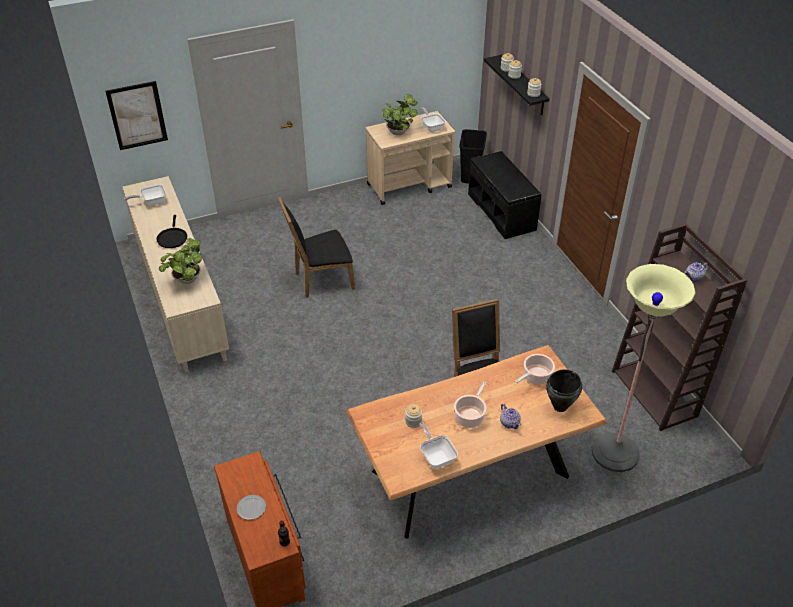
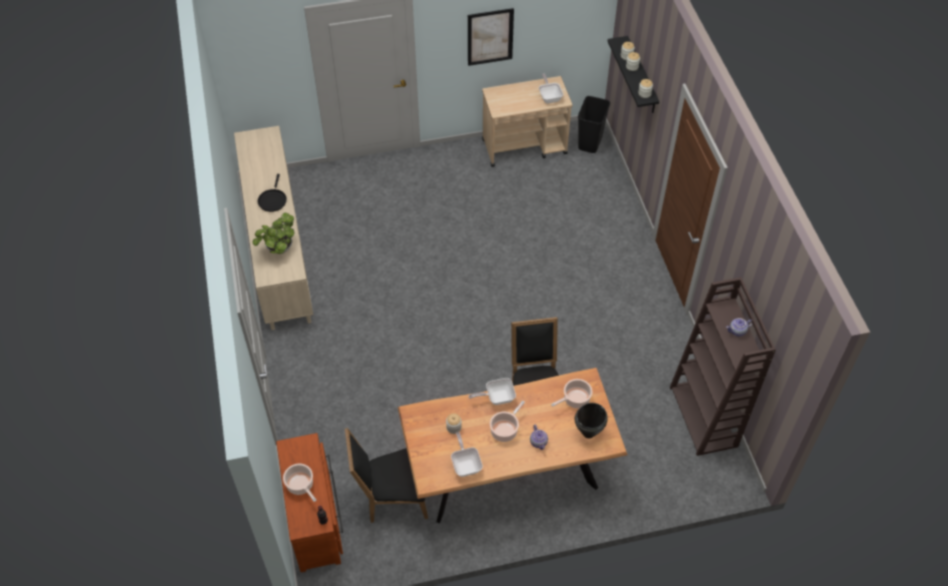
camera: 10 degrees right, 10 degrees up
picture [105,81,168,150] -> picture moved to [468,8,514,66]
frying pan [124,184,166,206] -> frying pan moved to [468,378,516,405]
plate [237,495,266,520] -> cooking pot [283,464,317,502]
black chair [278,197,355,298] -> black chair moved to [345,428,428,523]
potted plant [382,94,418,135] -> none
black bench [468,151,541,239] -> none
floor lamp [592,264,695,472] -> none

